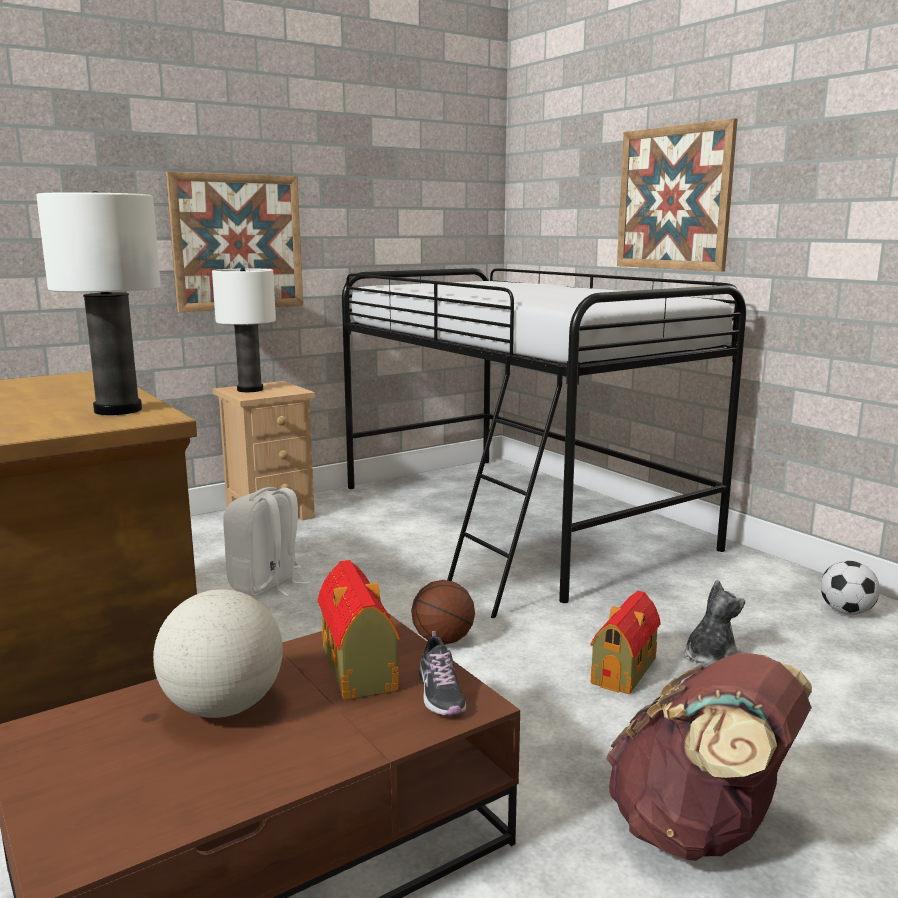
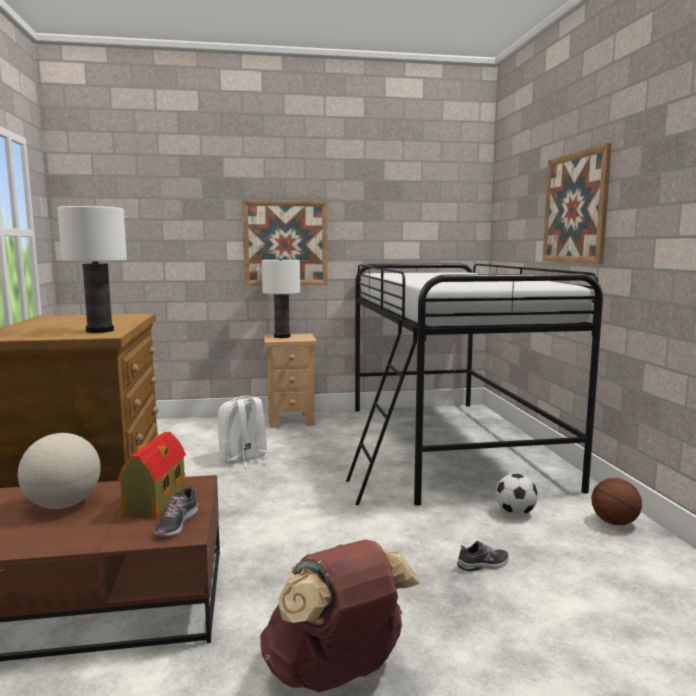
camera: 25 degrees right, 5 degrees down
basketball [411,580,475,645] -> basketball moved to [591,478,642,525]
toy house [590,591,661,694] -> none
plush toy [684,580,745,666] -> shoe [457,541,509,572]
football [820,561,880,615] -> football moved to [496,474,538,515]

